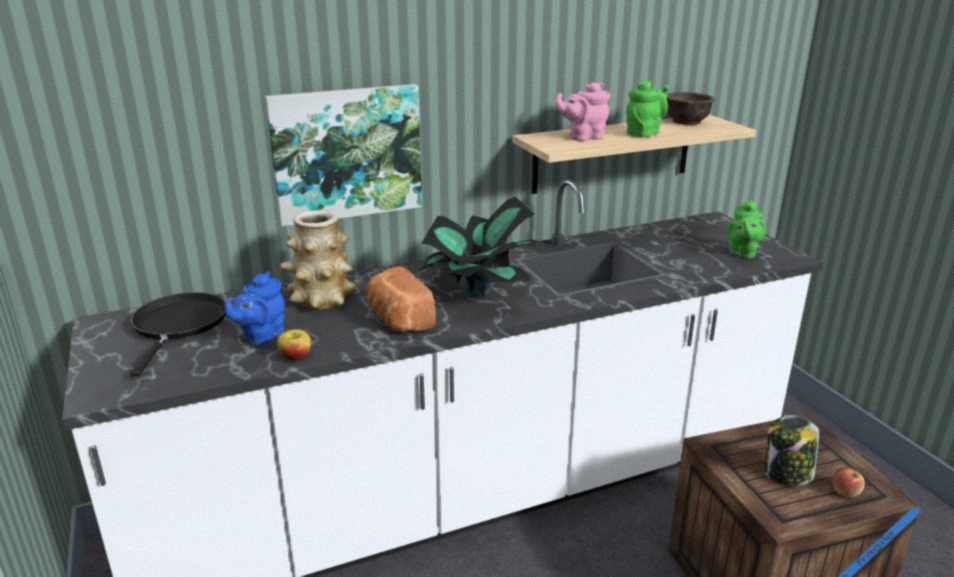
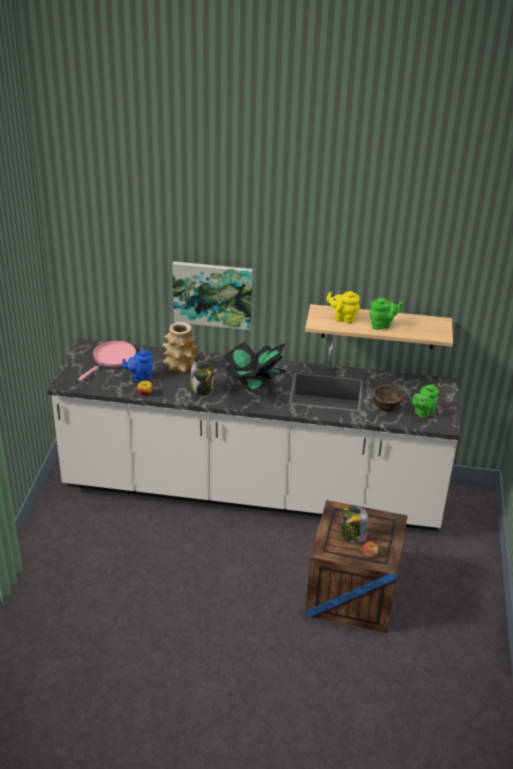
camera: 30 degrees right, 10 degrees up
black frying pan [130,292,226,377] -> pink frying pan [78,341,136,381]
bread [366,266,436,332] -> jar [191,361,213,396]
pink teapot [555,82,610,141] -> yellow teapot [326,291,360,323]
brown bowl [666,92,715,125] -> brown bowl moved to [373,385,403,412]

